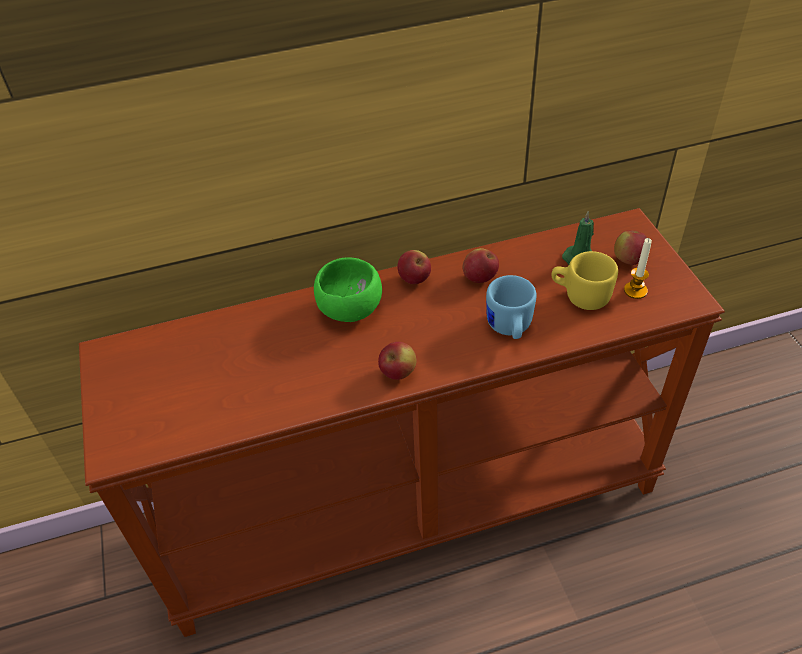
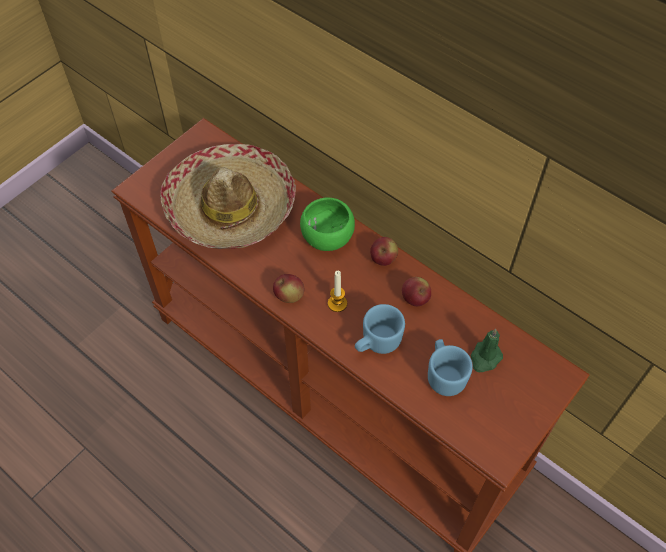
camera: 55 degrees right, 10 degrees up
yellow mug [551,251,618,310] -> blue mug [428,339,473,396]
apple [614,230,647,265] -> none
candle [624,238,652,299] -> candle moved to [328,271,347,312]
none -> hat [160,144,296,249]

